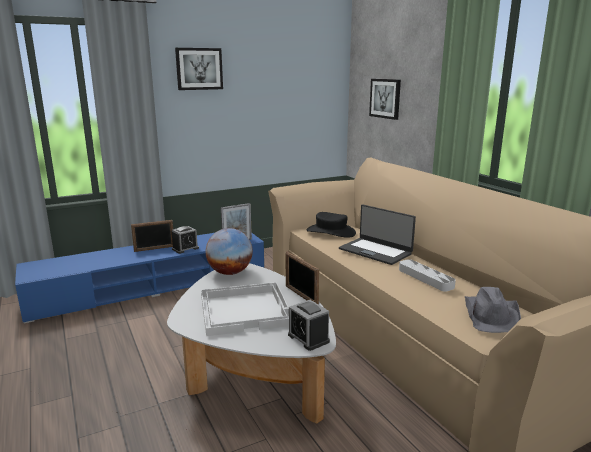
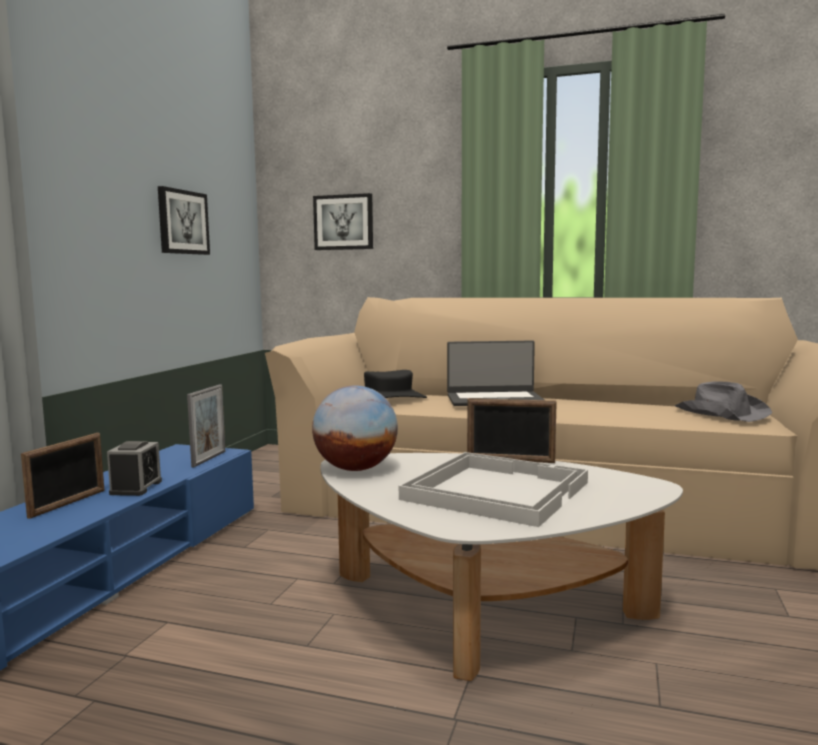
camera: 45 degrees left, 10 degrees down
picture [175,48,223,90] -> picture moved to [158,186,210,255]
alarm clock [288,300,330,351] -> none
grey tray [399,259,456,291] -> none

